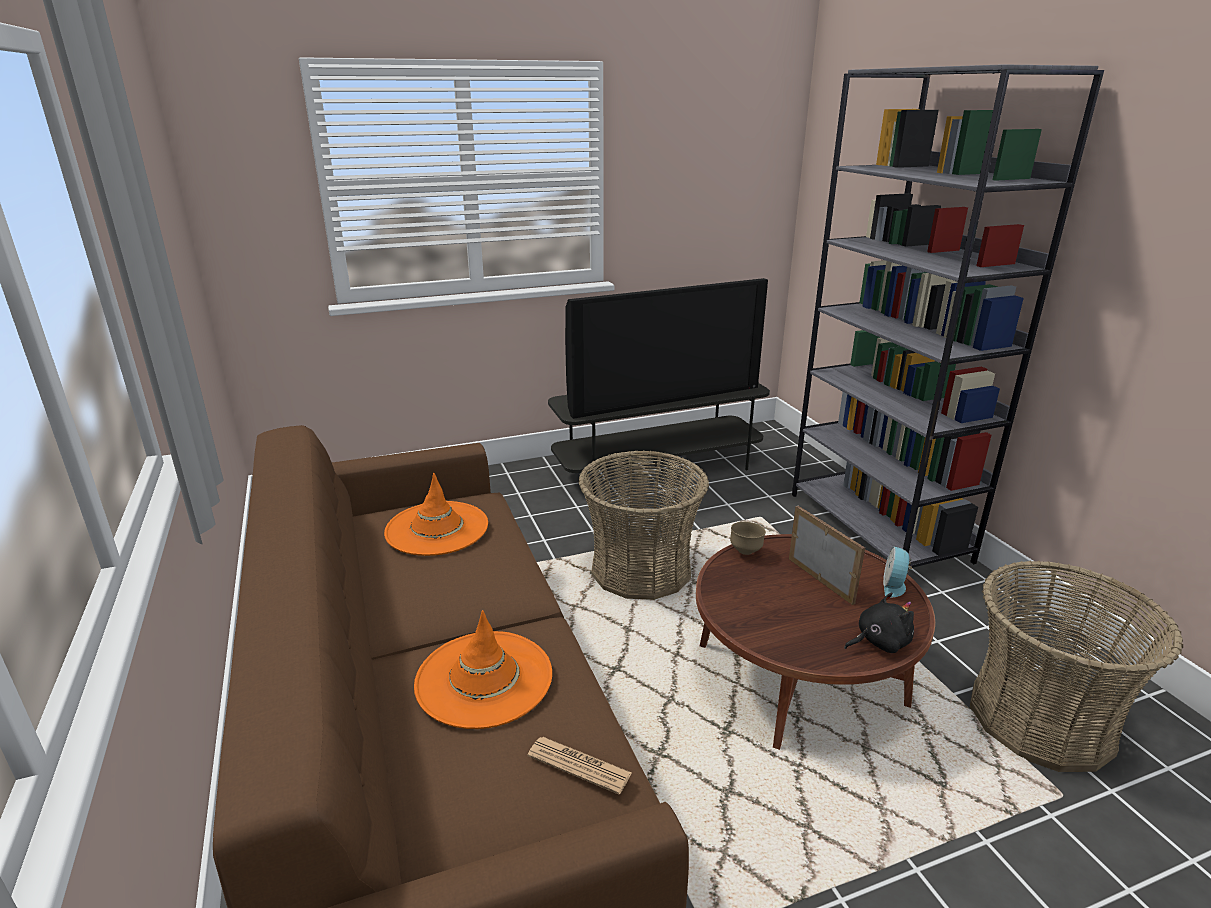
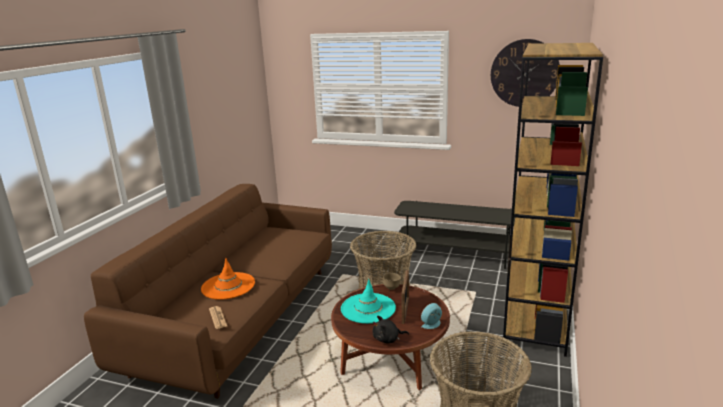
camera: 40 degrees right, 5 degrees down
orange hat [384,473,488,556] -> none
television [565,278,768,419] -> none
grey bookcase [792,64,1104,569] -> brown bookcase [503,43,603,357]
black plush toy [844,593,914,653] -> black plush toy turned 150 degrees clockwise [373,316,409,343]
none -> turquoise hat [341,279,396,324]
none -> wall clock [491,39,560,107]

